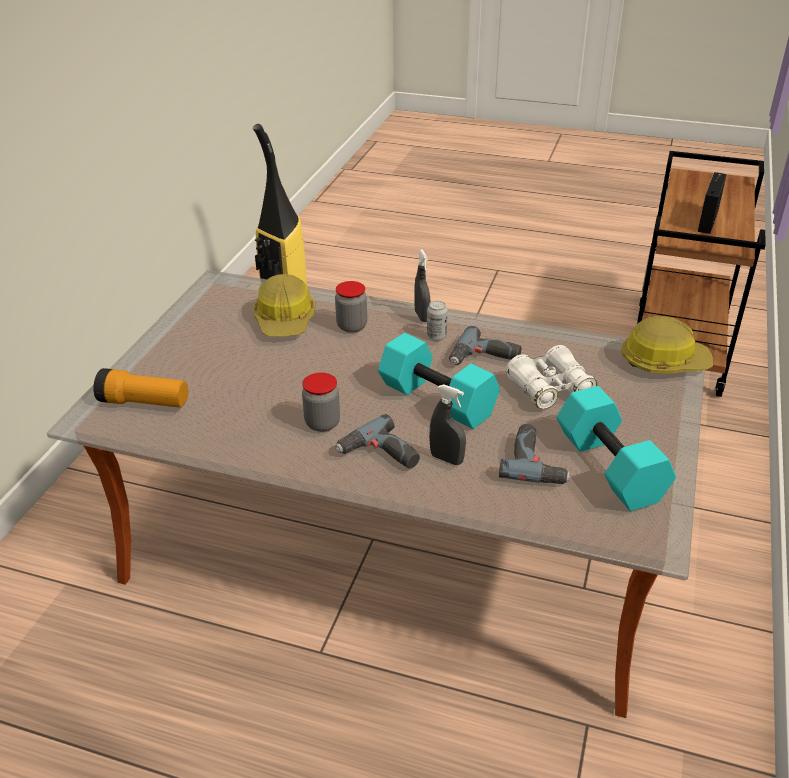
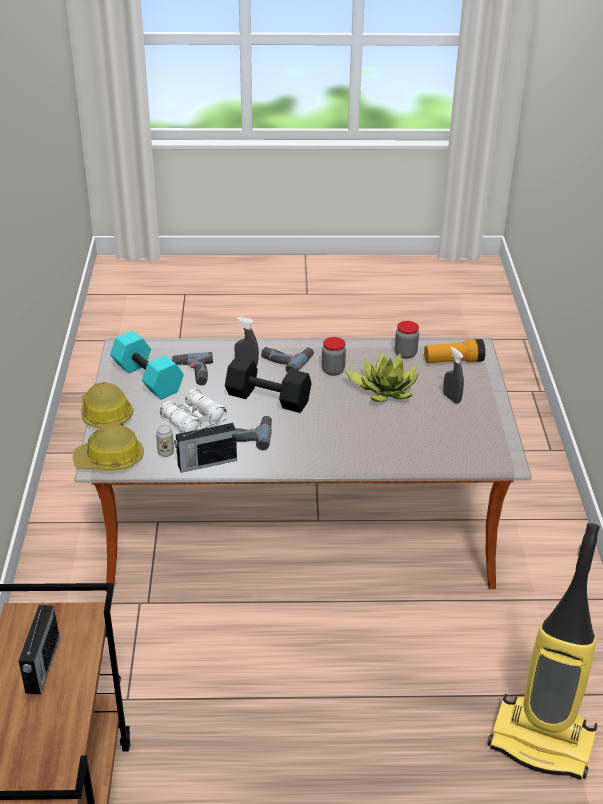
camera: 160 degrees right, 0 degrees up
hard hat [253,274,315,337] -> hard hat moved to [81,382,133,428]
jar [335,281,367,333] -> jar moved to [395,321,419,359]
turquoise dumbbell [378,333,500,429] -> black dumbbell [225,356,312,413]
grey spray bottle [414,249,430,322] -> grey spray bottle moved to [443,346,464,404]
can [427,301,448,340] -> can moved to [156,425,174,457]
none -> radio [174,419,237,473]
none -> potted plant [343,352,419,402]

